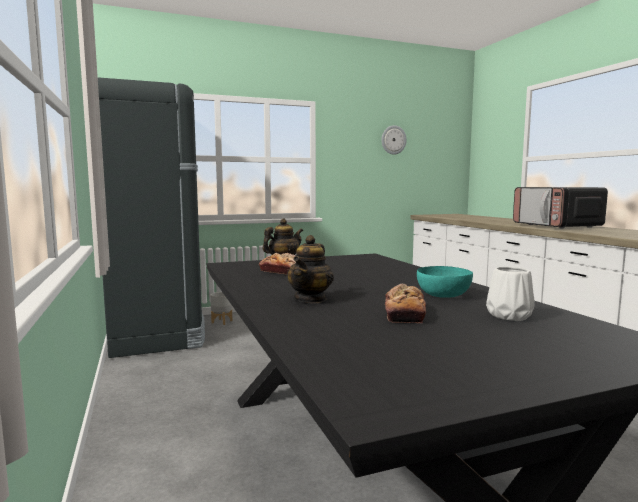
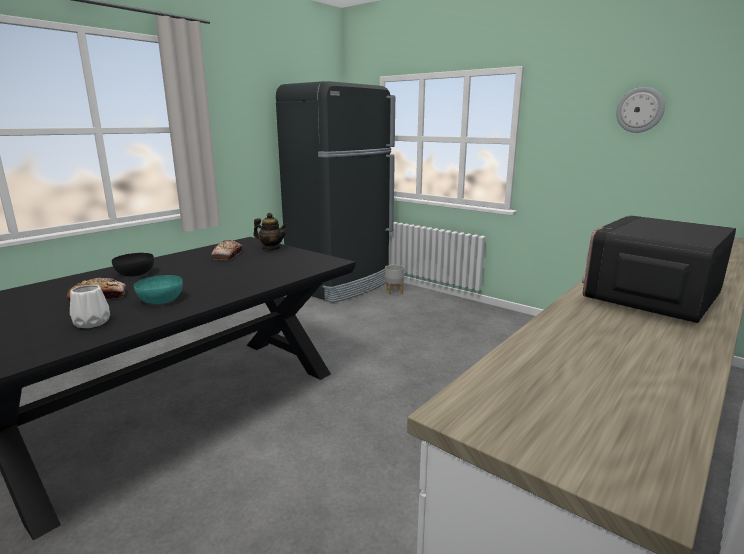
camera: 60 degrees right, 10 degrees up
teapot [287,235,334,303] -> black bowl [112,253,154,277]

